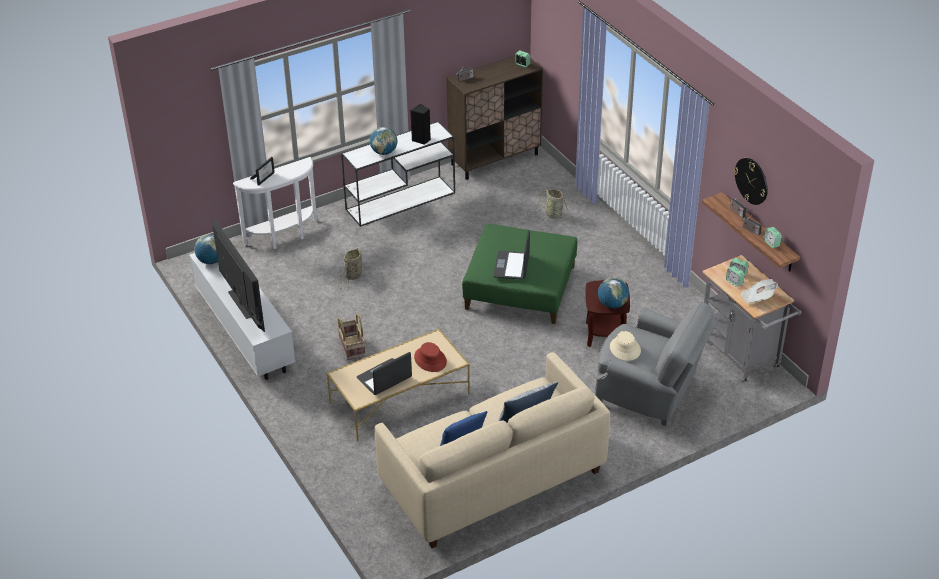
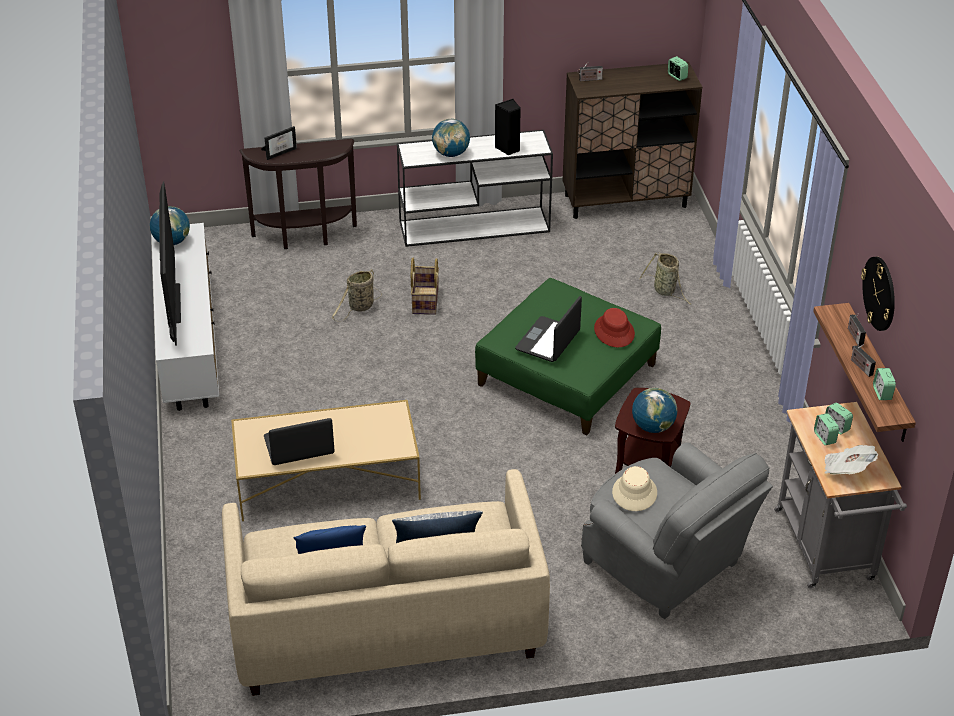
camera: 20 degrees right, 0 degrees up
white console table [233,157,317,249] -> brown console table [240,139,357,249]
basket [337,314,366,360] -> basket moved to [411,258,439,315]
red hat [414,342,447,372] -> red hat moved to [594,308,635,347]

